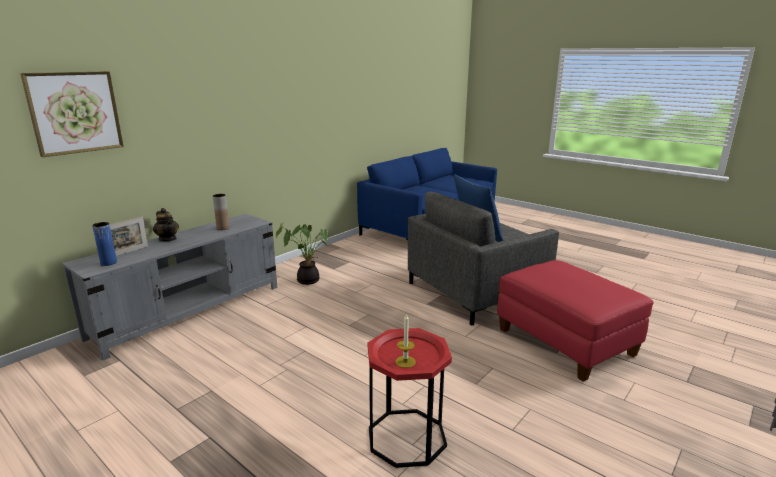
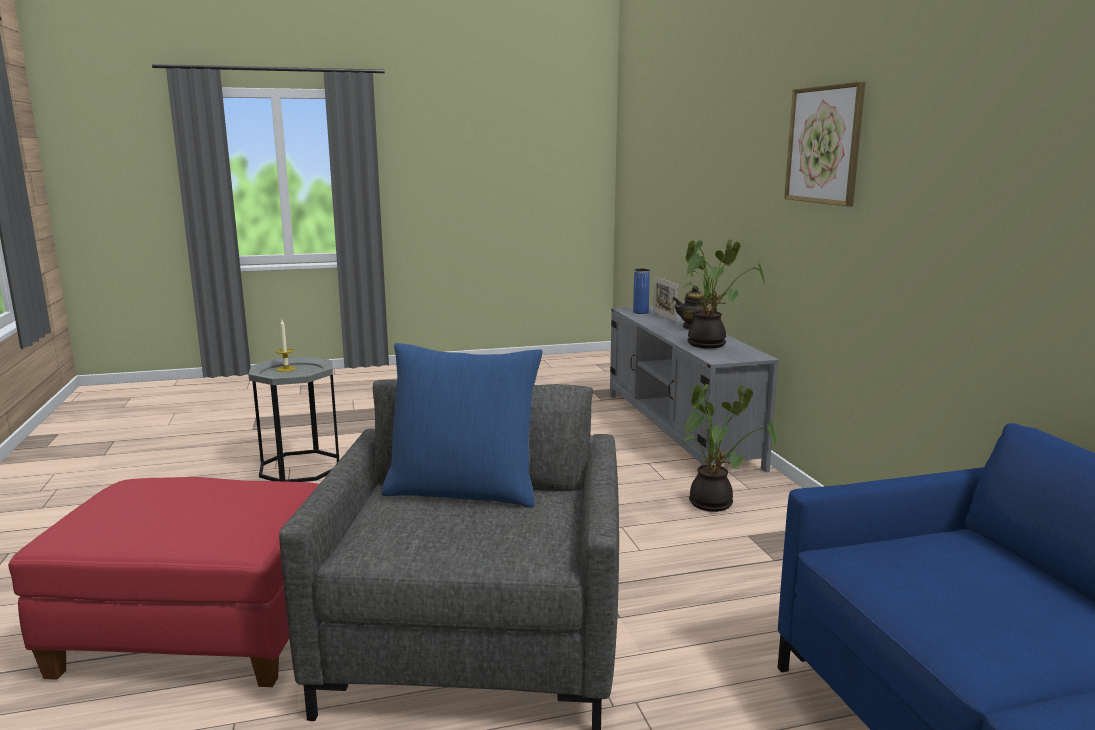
camera: 125 degrees right, 5 degrees down
picture [20,71,124,157] -> picture moved to [784,82,865,206]
brown vase [213,194,229,230] -> potted plant [683,239,765,349]
red side table [368,328,452,468] -> grey side table [248,356,339,482]

